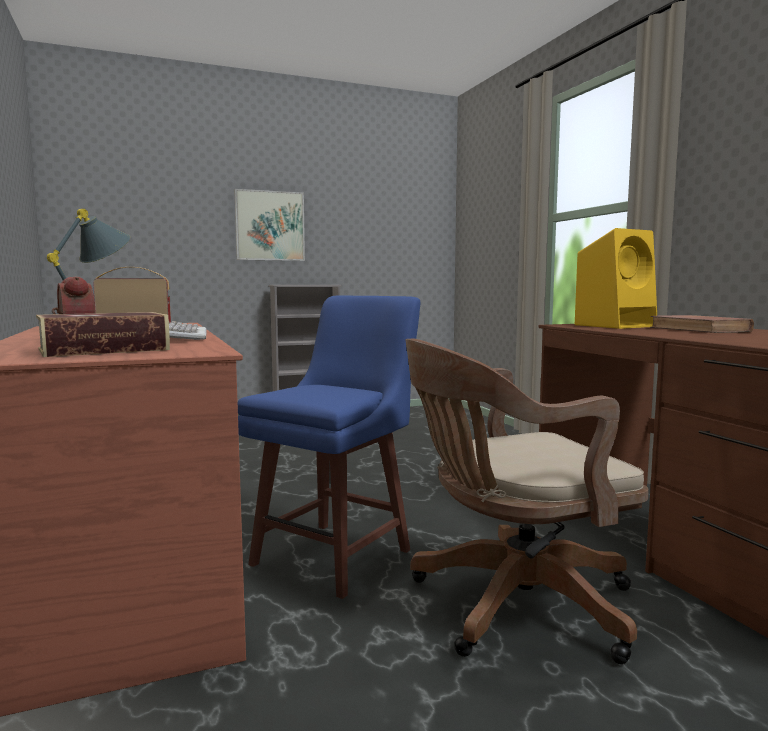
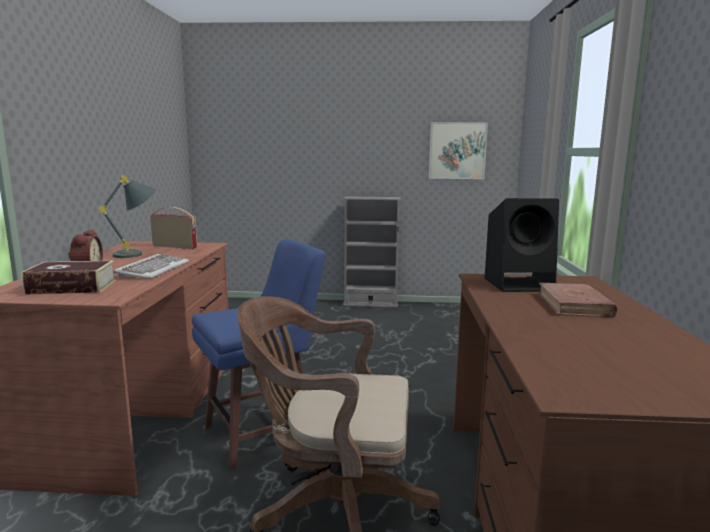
camera: 25 degrees right, 5 degrees up
picture [234,189,305,261] -> picture moved to [429,122,488,179]
yellow speaker [575,228,657,329] -> black speaker [485,198,559,292]

